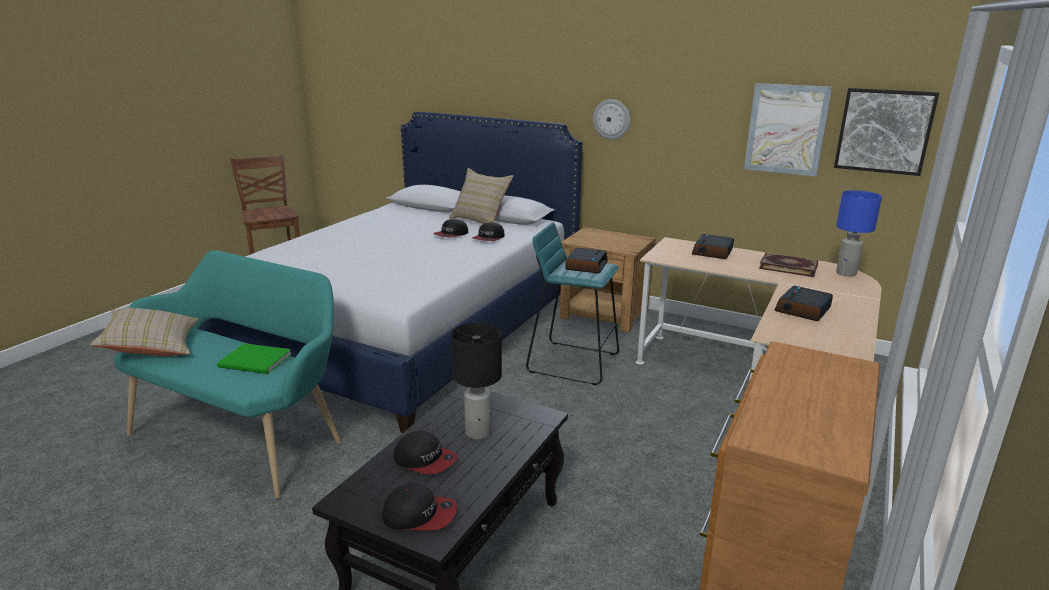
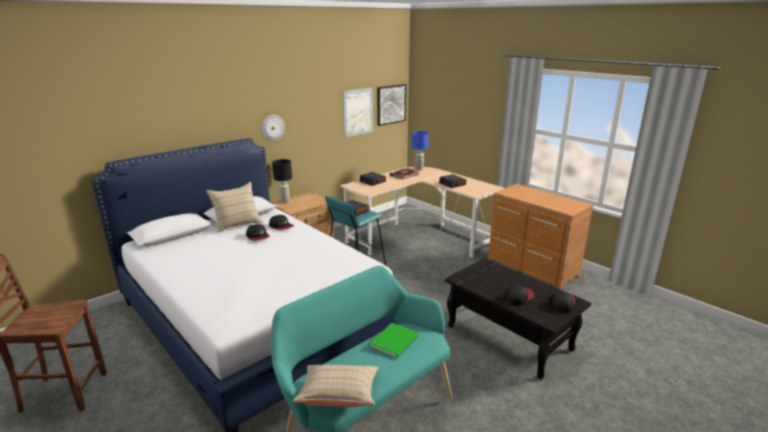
camera: 70 degrees left, 0 degrees up
black table lamp [451,323,502,440] -> black table lamp moved to [272,159,292,203]

